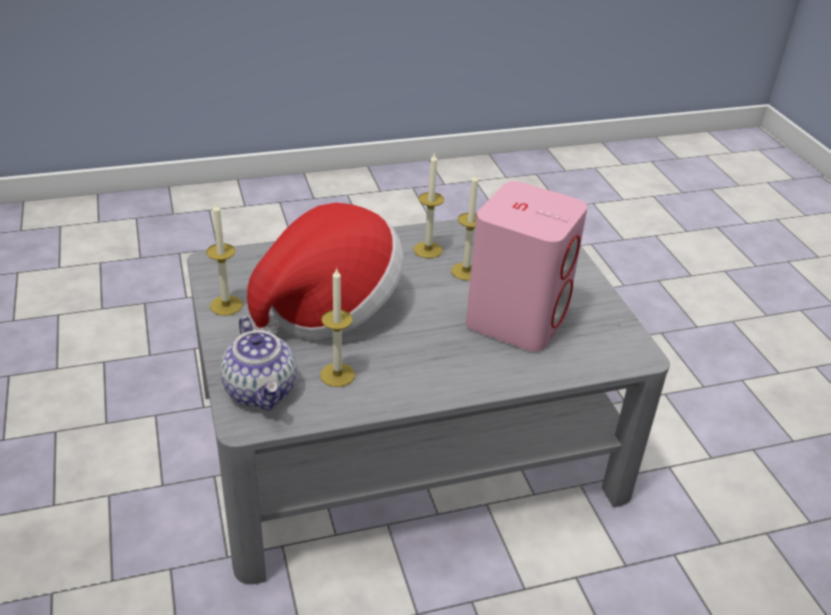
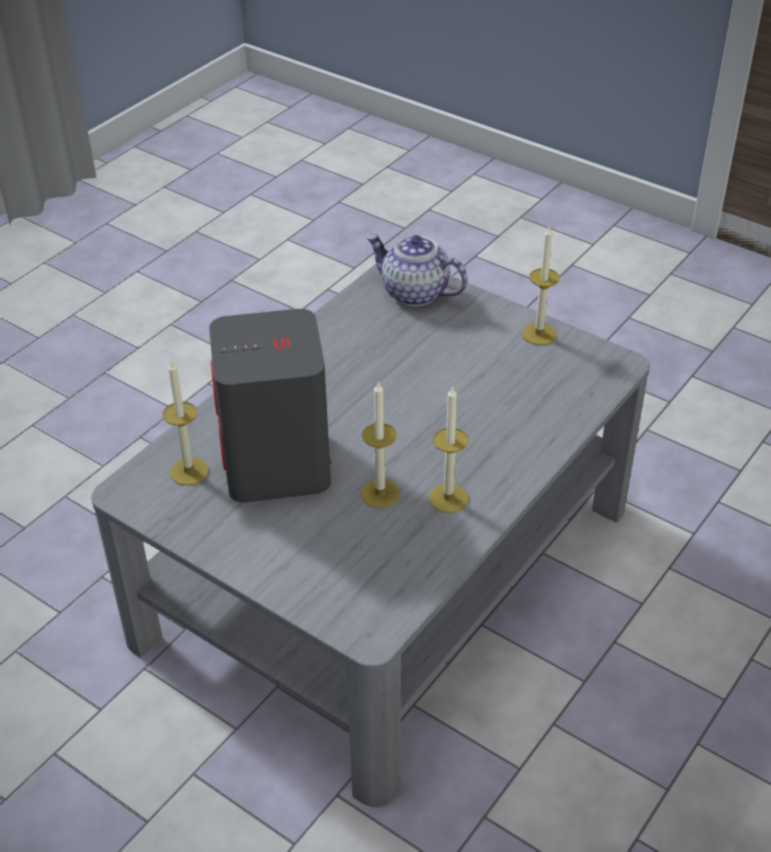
camera: 145 degrees right, 5 degrees up
hat [247,203,404,340] -> none
candle [320,268,355,387] -> candle moved to [163,360,209,485]
pink speaker [466,181,587,352] -> grey speaker [209,309,331,502]

